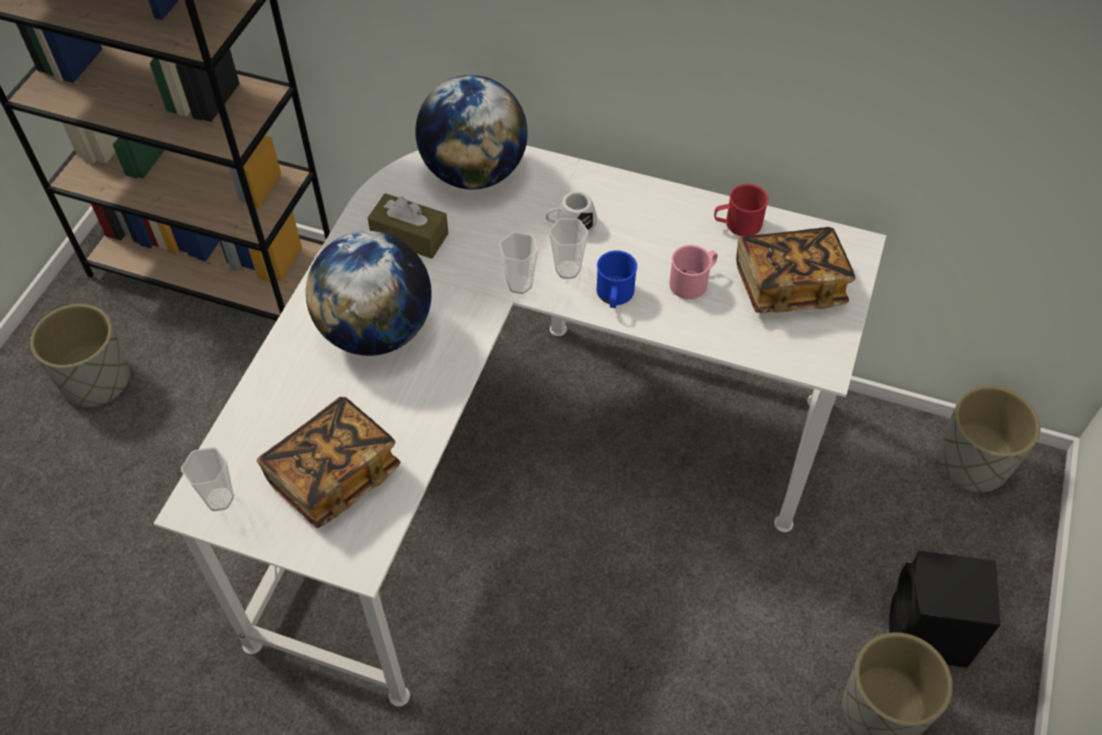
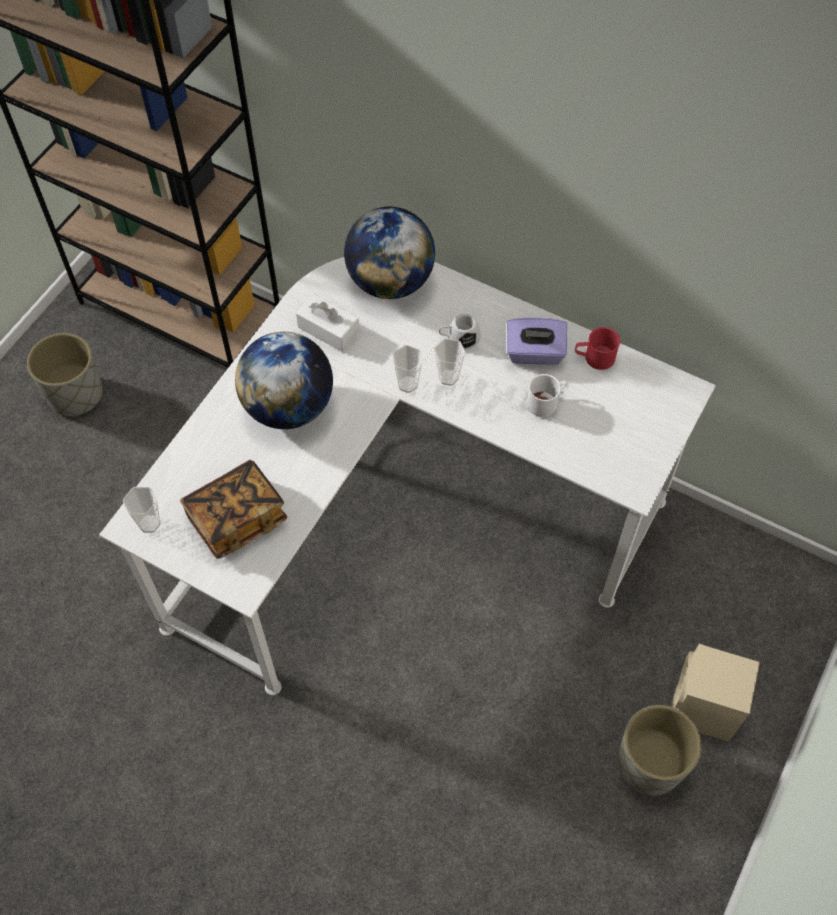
camera: 10 degrees right, 5 degrees up
brown tissue box [368,193,449,259] -> white tissue box [296,294,360,352]
blue mug [597,250,637,308] -> none
pink mug [669,245,717,299] -> white mug [527,374,569,417]
book [736,227,856,313] -> none
black speaker [889,550,1001,668] -> beige speaker [671,644,760,742]
grey planter [938,385,1041,493] -> none
none -> purple tissue box [507,318,567,365]

